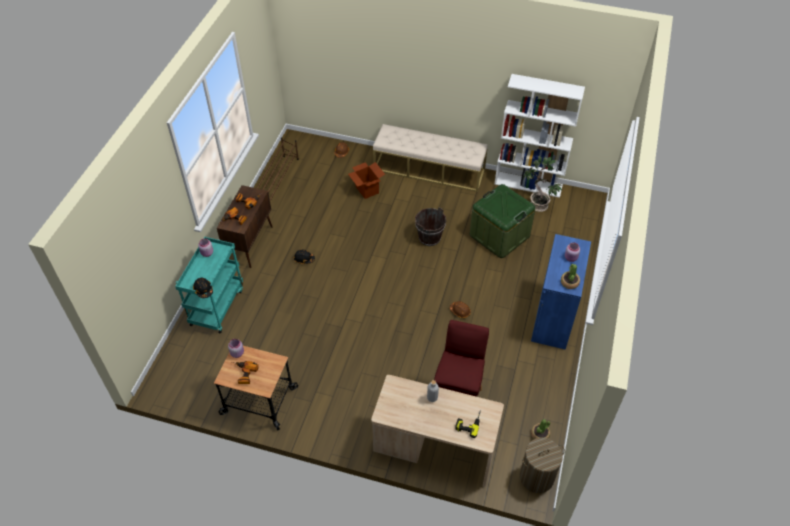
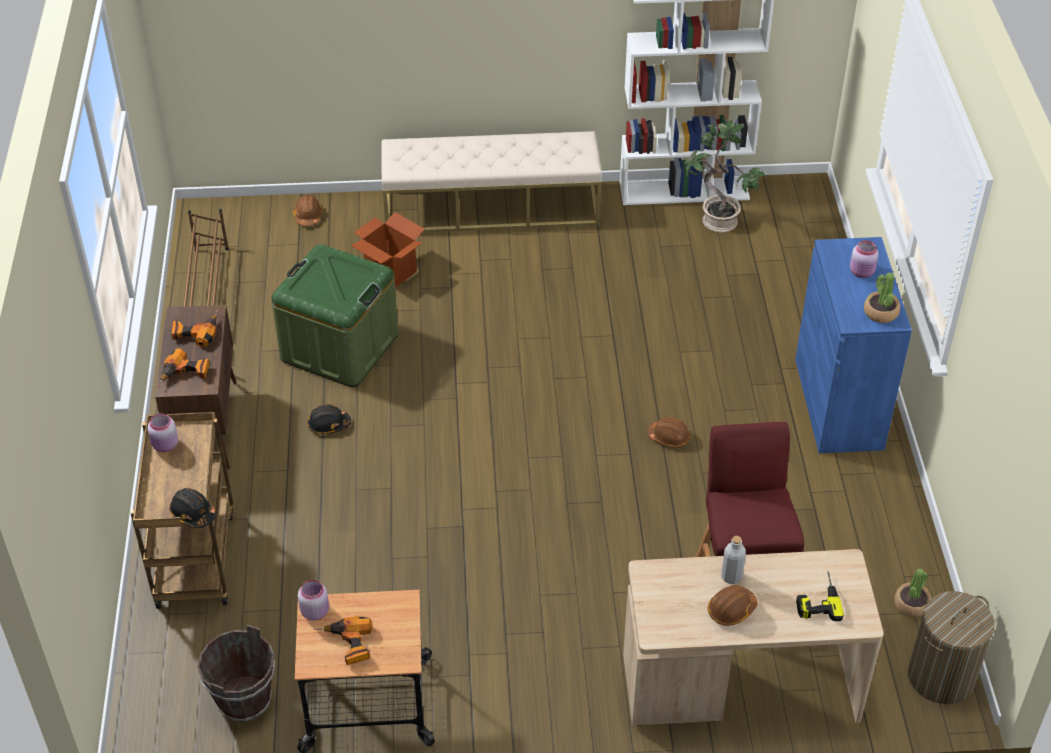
camera: 20 degrees left, 5 degrees down
turquoise cart [175,237,243,334] -> brown cart [130,412,233,609]
brown bucket [415,207,446,246] -> brown bucket moved to [197,625,275,722]
green storage box [470,184,535,258] -> green storage box moved to [271,244,398,387]
none -> brown hard hat [708,585,757,626]

